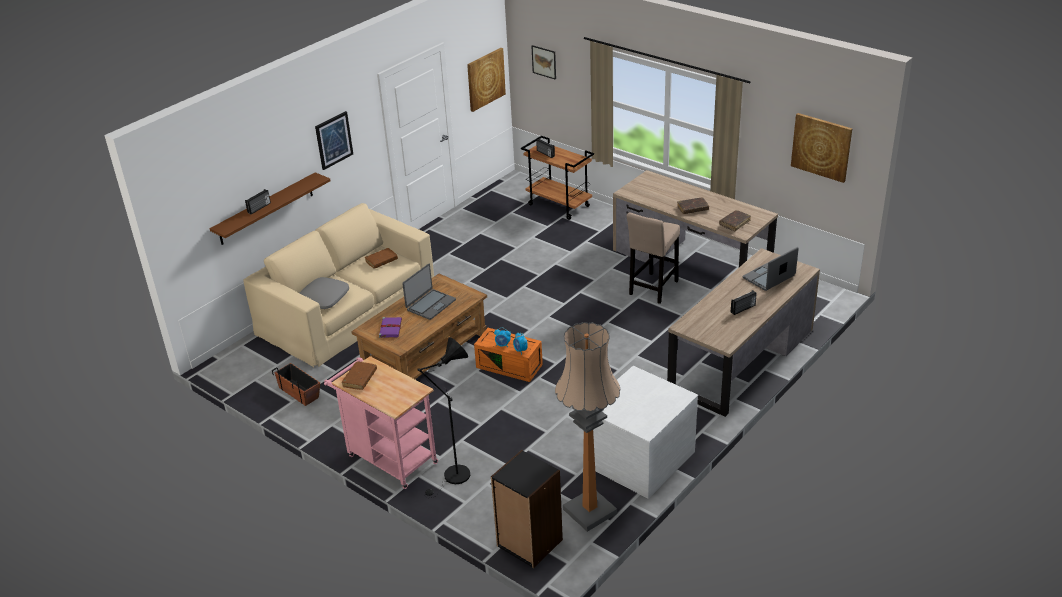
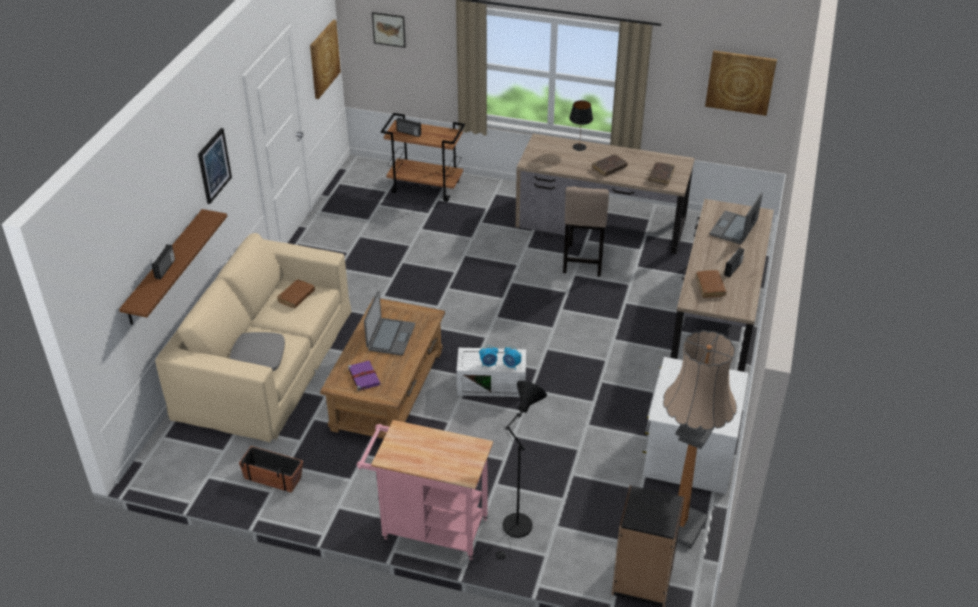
camera: 25 degrees left, 5 degrees up
brown book [342,362,377,390] -> brown book moved to [695,270,726,298]
orange storage box [474,328,543,382] -> white storage box [456,348,526,397]
none -> black table lamp [569,100,593,151]

